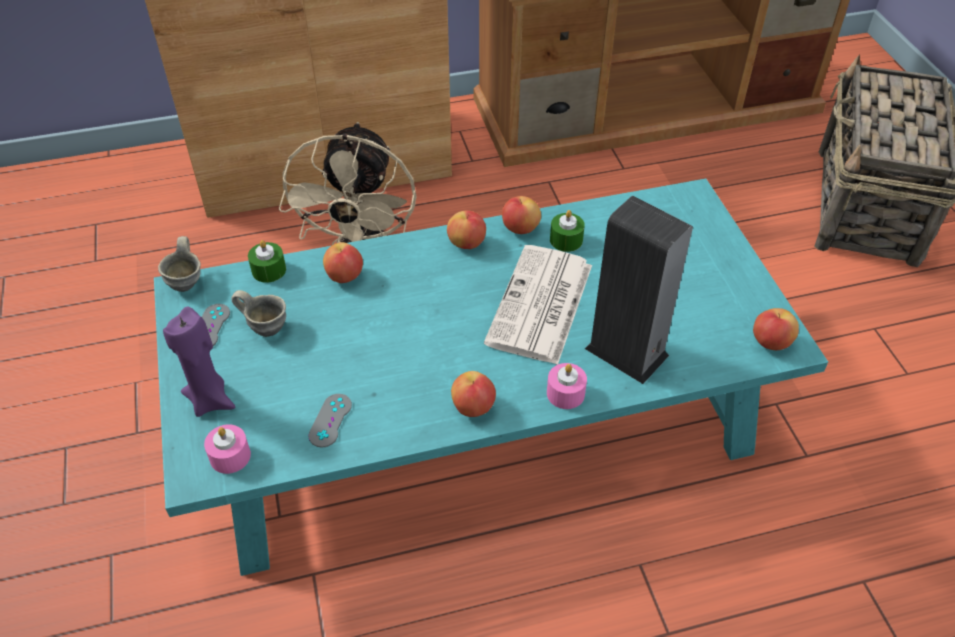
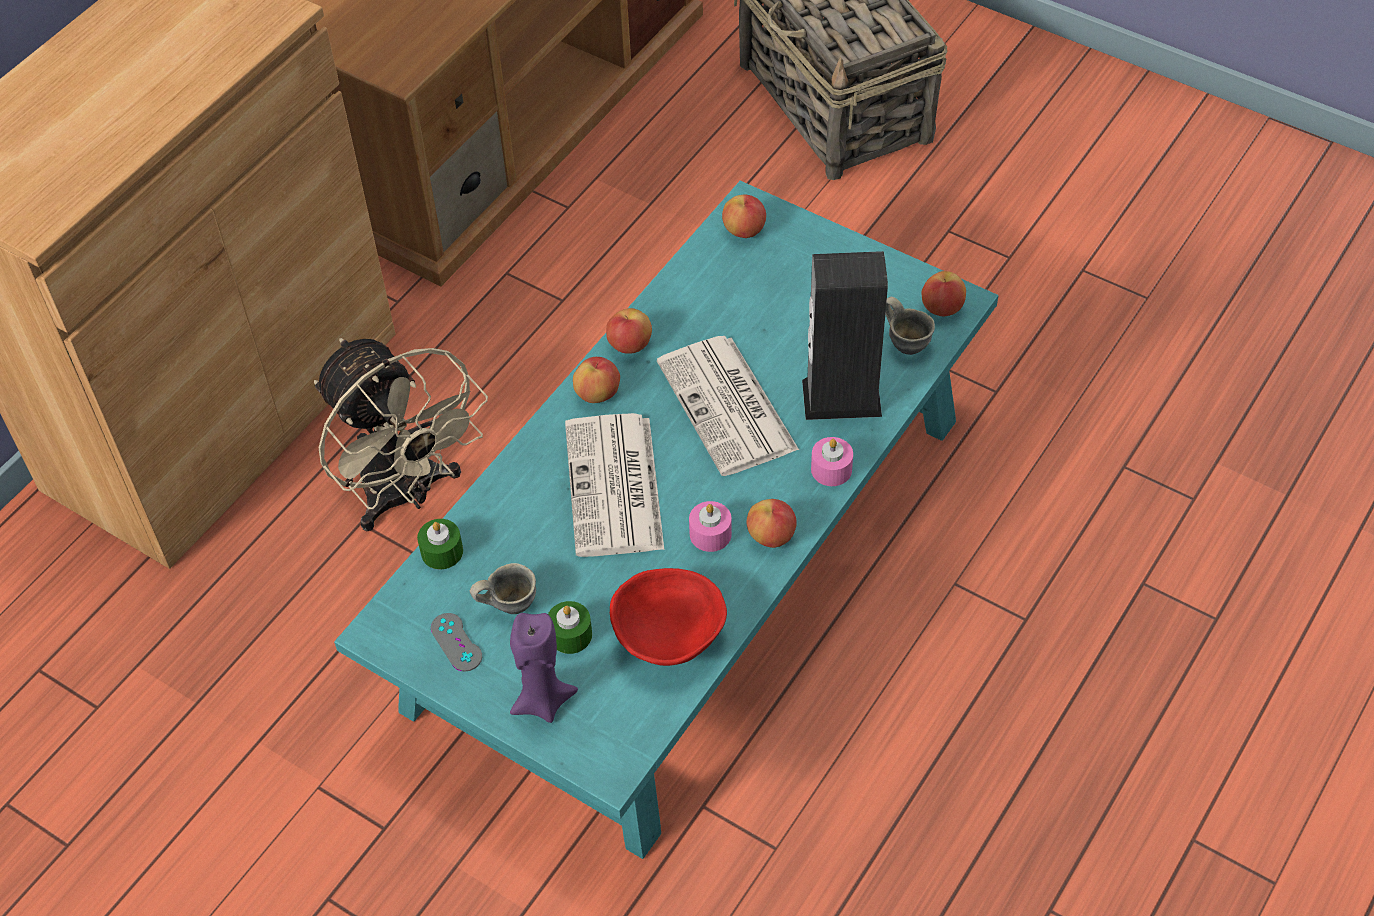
camera: 40 degrees left, 5 degrees up
grey mug [158,236,201,292] -> grey mug moved to [885,297,935,355]
pink candle [204,425,251,474] -> pink candle moved to [689,501,732,552]
grey game controller [309,394,352,448] -> red bowl [610,568,727,666]
apple [323,242,363,283] -> apple moved to [722,195,766,238]
green candle [550,210,585,252] -> green candle moved to [548,601,592,654]
none -> newspaper [565,413,664,557]

